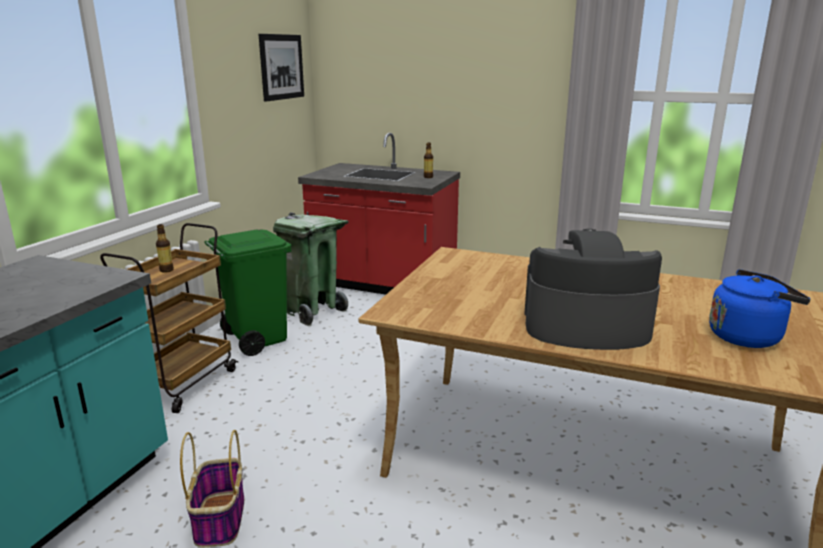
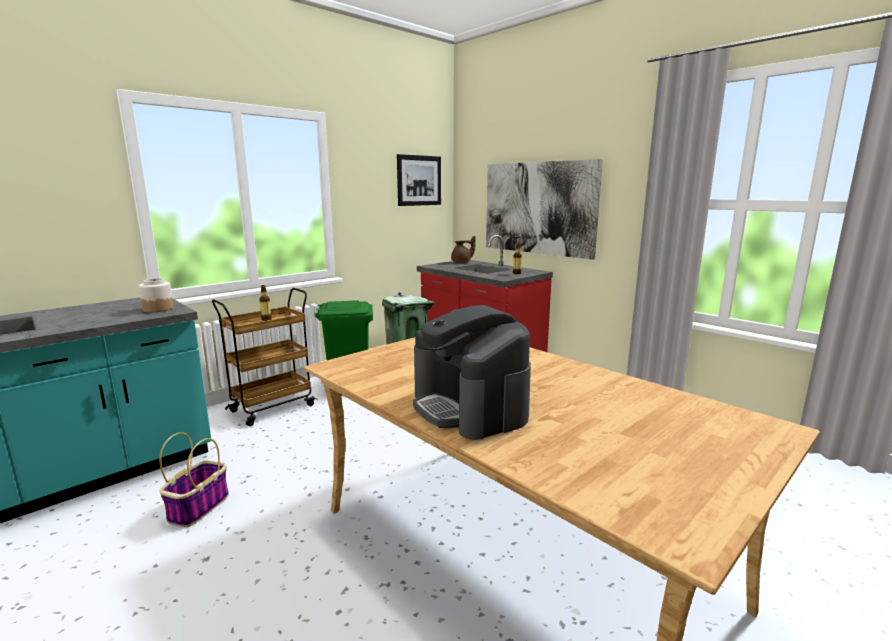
camera: 25 degrees right, 5 degrees down
coffee machine [524,229,662,350] -> coffee machine turned 150 degrees counterclockwise [413,305,531,440]
blue kettle [709,269,810,348] -> none
none -> jar [138,278,174,312]
none -> brown teapot [451,236,475,262]
none -> picture [486,159,603,260]

